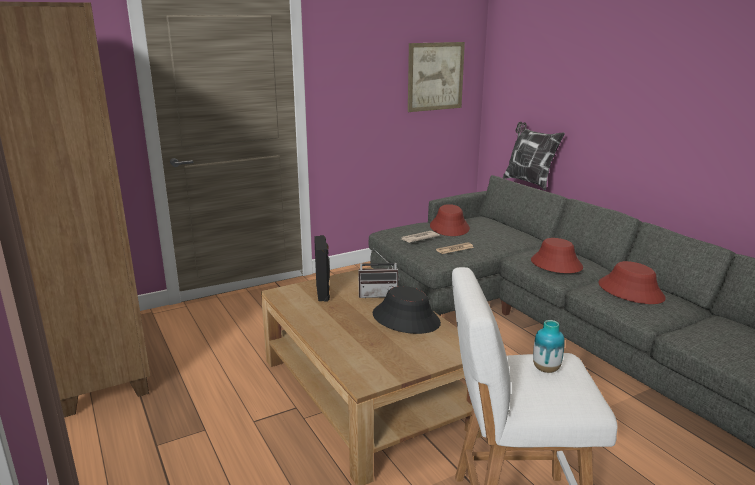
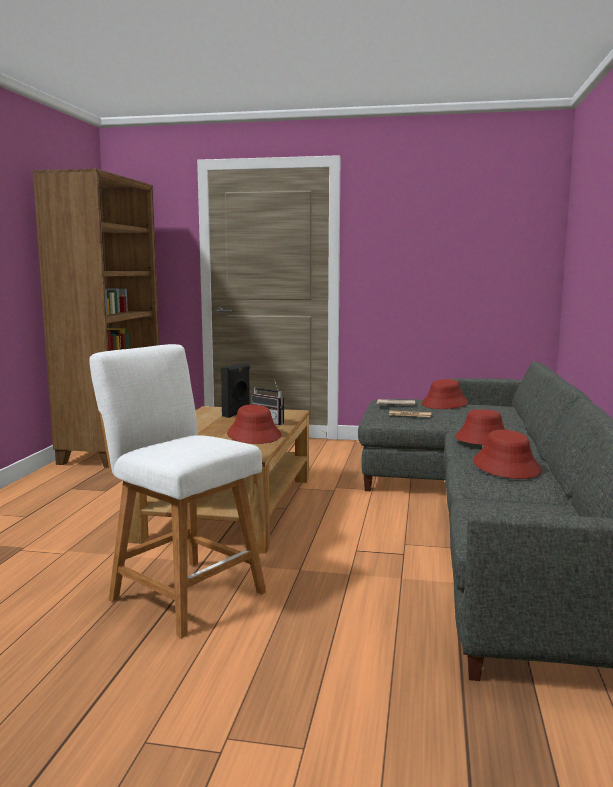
camera: 40 degrees right, 10 degrees down
black hat [373,286,441,334] -> red hat [227,405,282,444]
picture [408,42,465,112] -> none
pillow [503,122,565,190] -> none
vase [533,320,565,373] -> none

